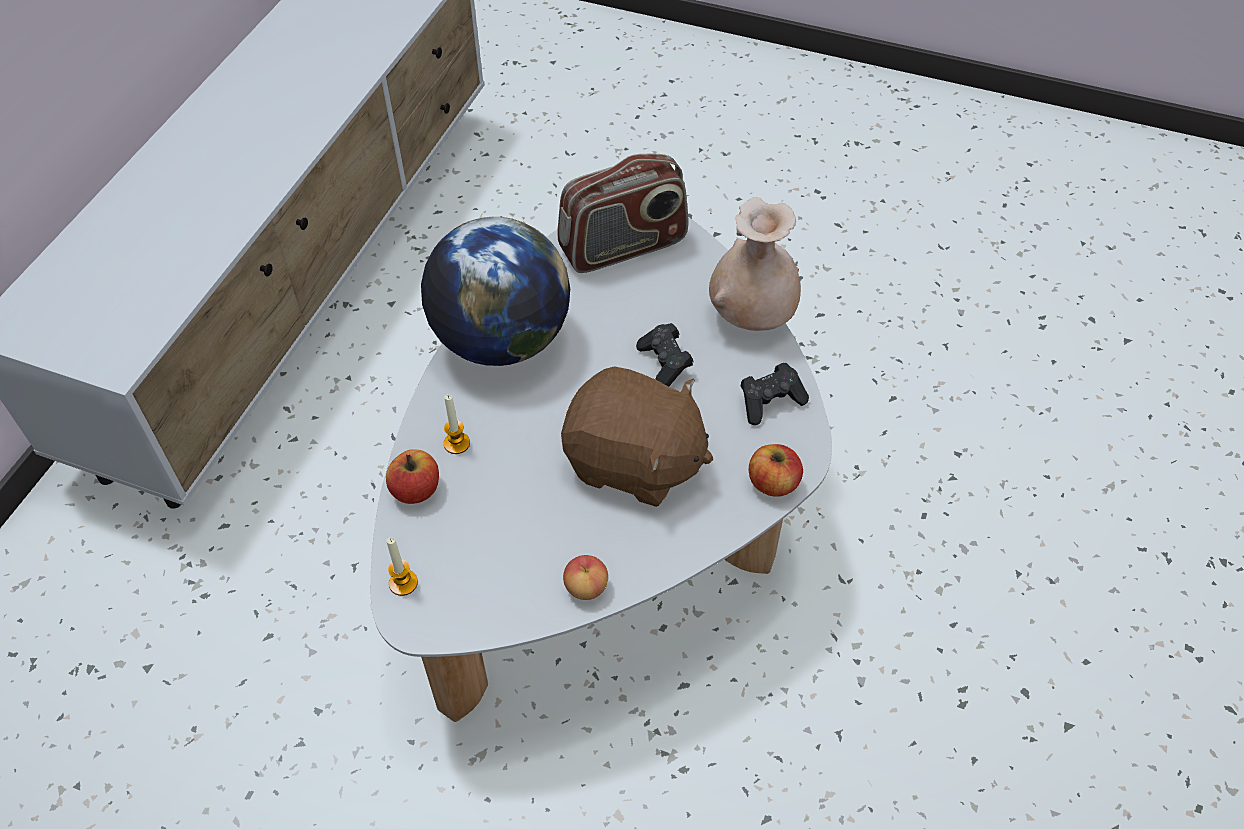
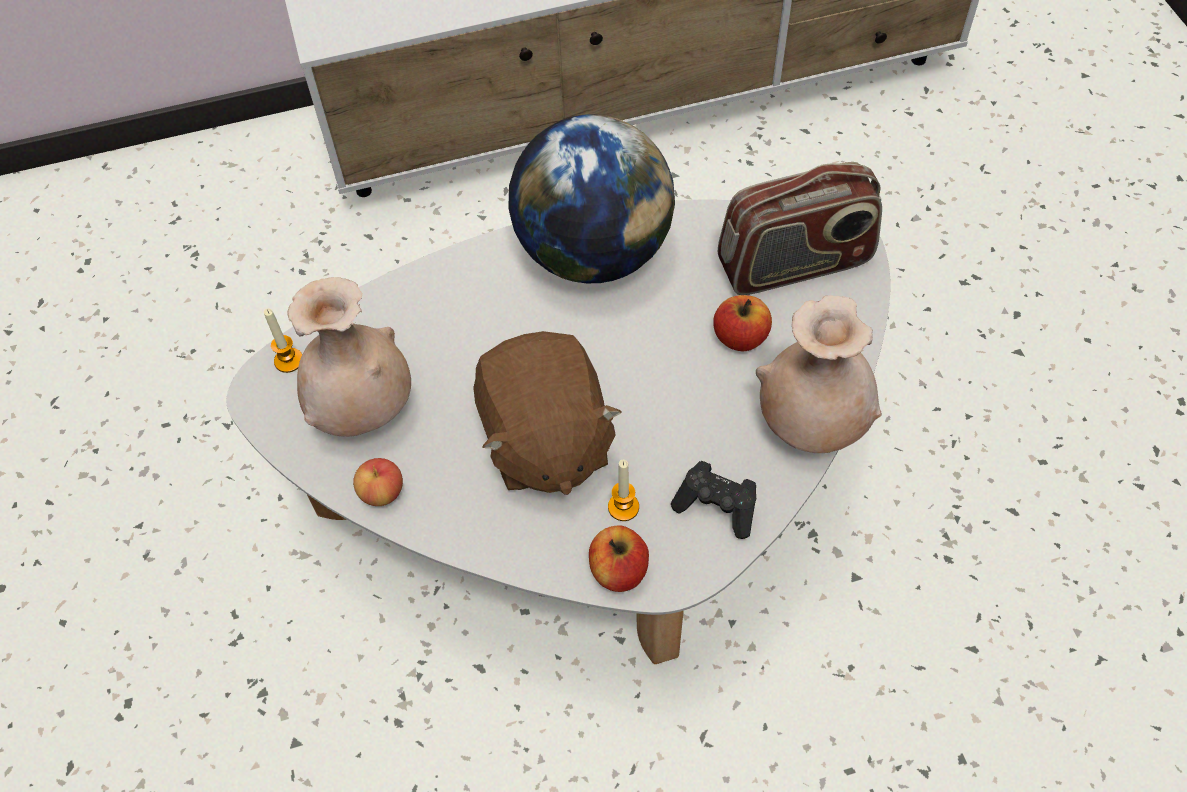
camera: 55 degrees right, 5 degrees up
apple [386,449,439,504] -> apple moved to [713,295,772,351]
candle [444,394,470,454] -> candle moved to [608,460,639,521]
radio [557,154,688,273] -> radio turned 45 degrees counterclockwise [718,162,882,295]
black game controller [636,323,694,387] -> none
none -> beige vase [287,277,411,437]

